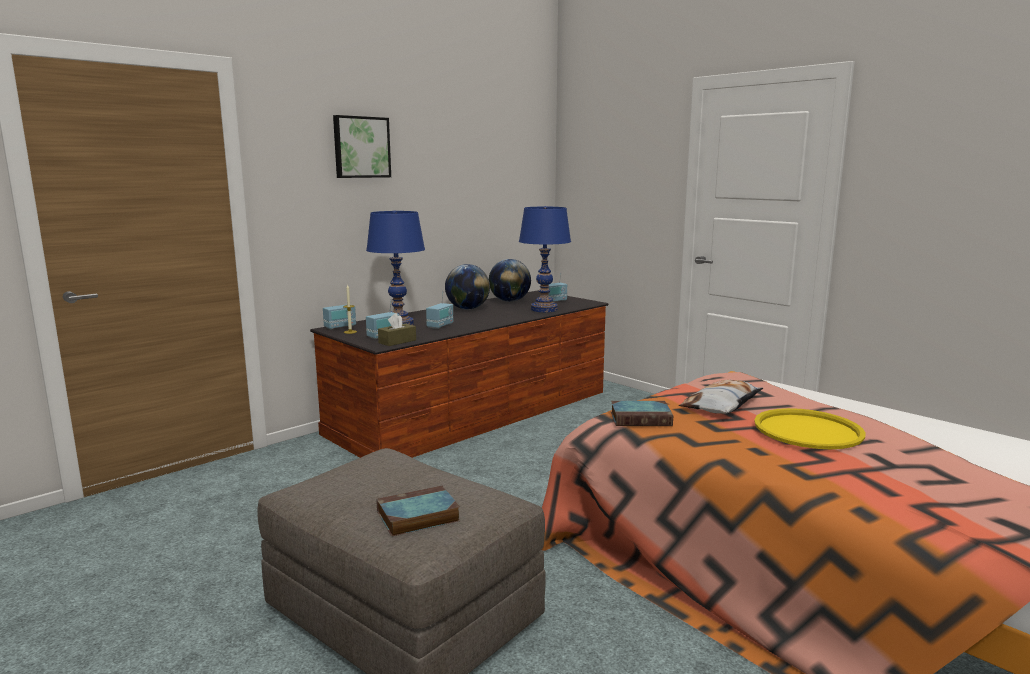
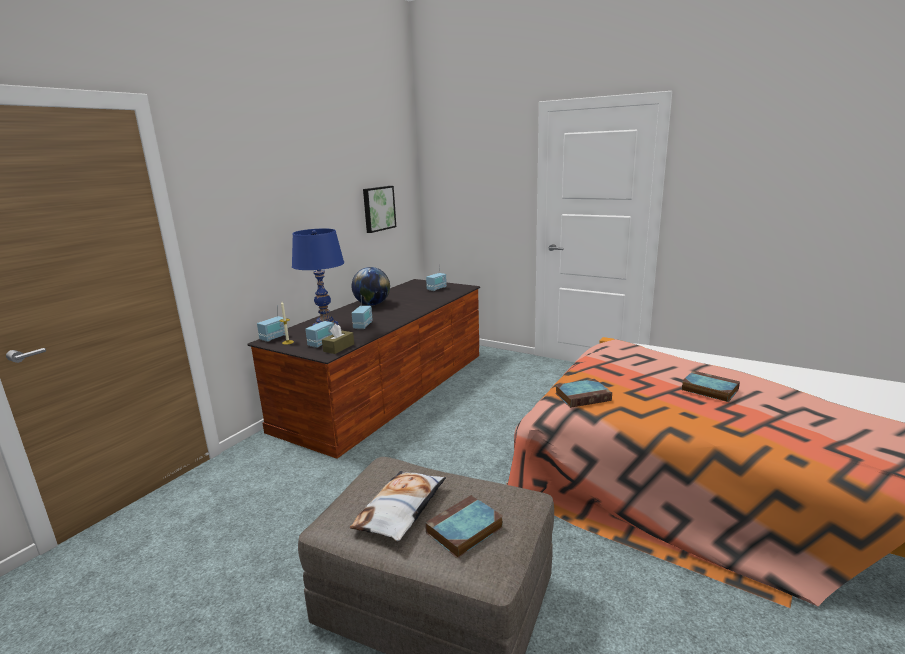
camera: 15 degrees left, 5 degrees up
picture [333,115,391,178] -> picture moved to [363,186,396,233]
globe [489,259,531,302] -> none
blue table lamp [519,206,571,312] -> none
pillow [679,380,763,414] -> pillow moved to [349,471,446,541]
yellow tray [754,408,866,449] -> book [681,371,740,402]

